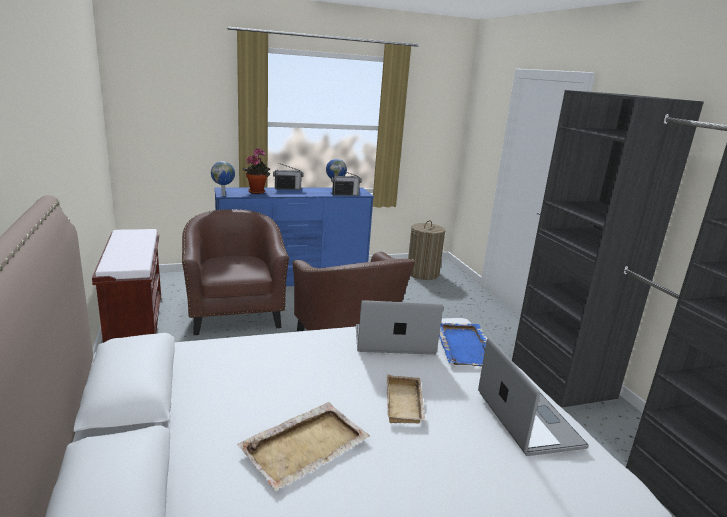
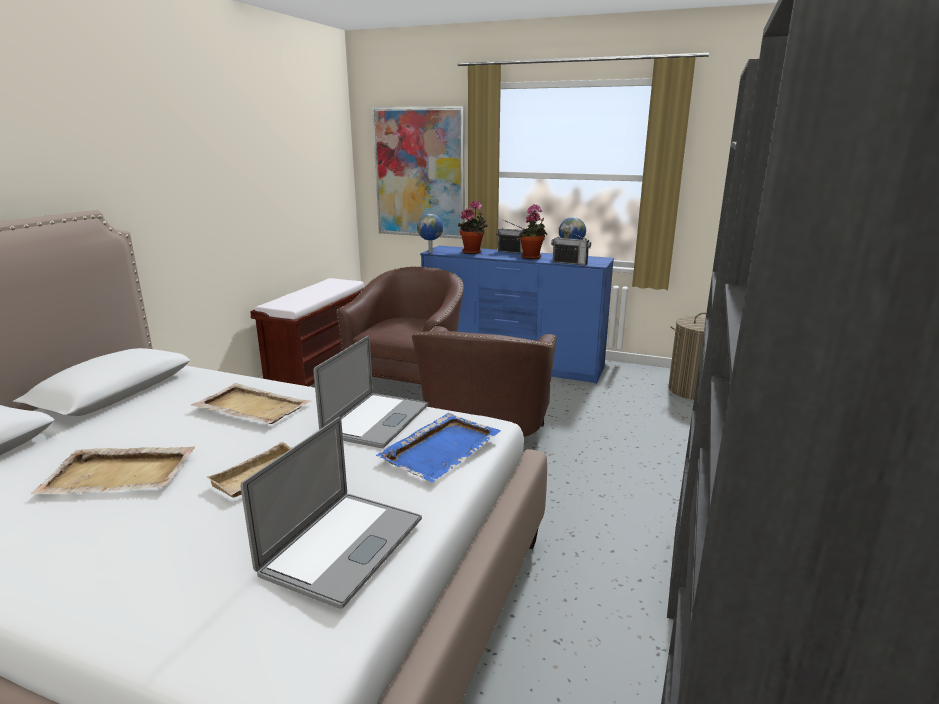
camera: 40 degrees right, 0 degrees up
laptop [356,300,443,355] -> laptop turned 75 degrees clockwise [313,335,428,448]
none -> beige tray [191,383,311,424]
none -> picture [372,106,465,239]
none -> potted plant [519,204,547,259]

